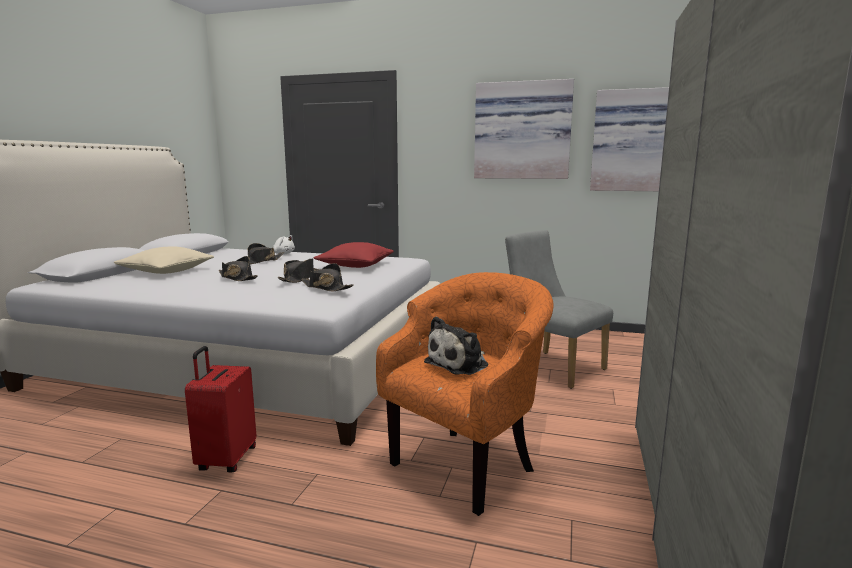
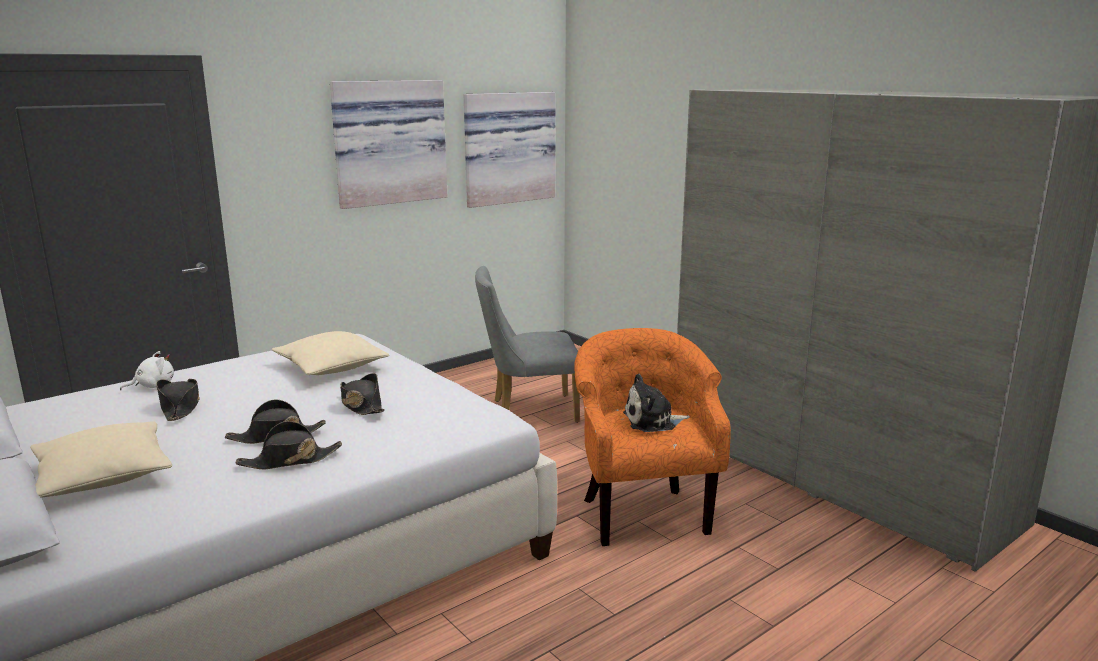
camera: 55 degrees left, 5 degrees up
red suitcase [185,346,256,472] -> none
black hat [301,263,354,291] -> black hat moved to [236,421,342,469]
red pillow [313,242,394,268] -> beige pillow [272,331,390,375]
plush toy [424,316,488,375] -> plush toy turned 90 degrees clockwise [623,374,690,432]

